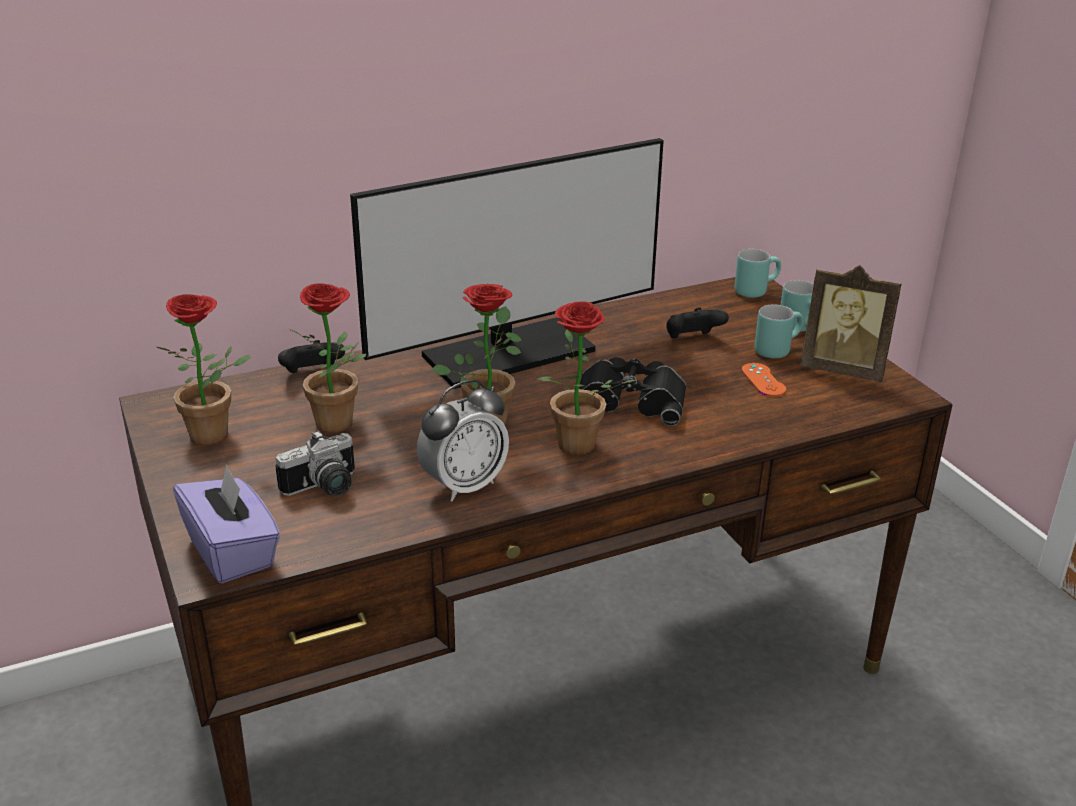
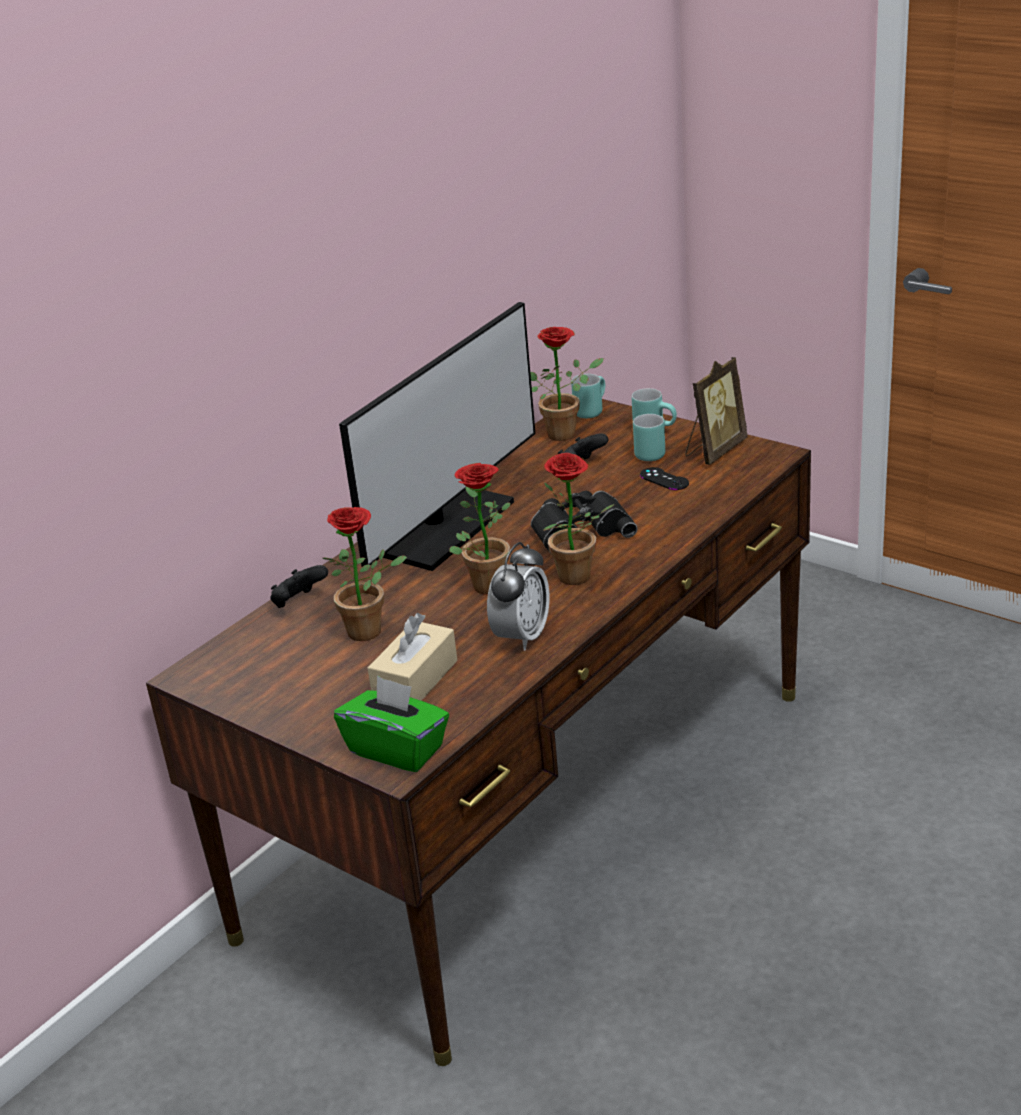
camera: 25 degrees left, 0 degrees up
potted plant [157,294,251,445] -> potted plant moved to [530,327,604,441]
purple tissue box [173,464,280,584] -> green tissue box [334,675,449,772]
camera [275,430,355,496] -> beige tissue box [368,613,457,701]
orange game controller [742,363,786,397] -> black game controller [640,467,689,490]
picture frame [800,265,902,382] -> picture frame turned 45 degrees counterclockwise [685,357,748,465]

